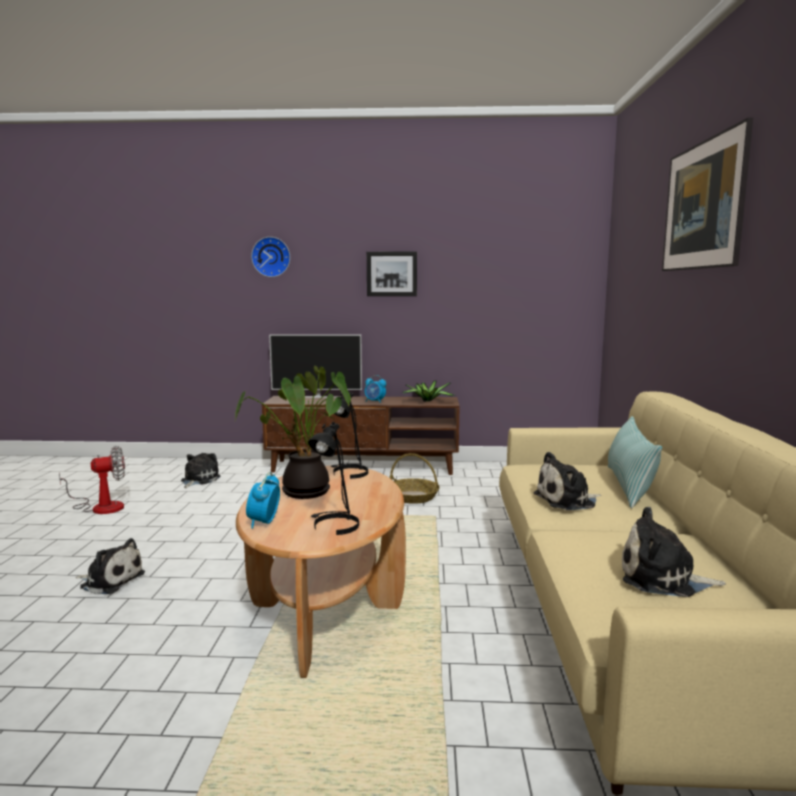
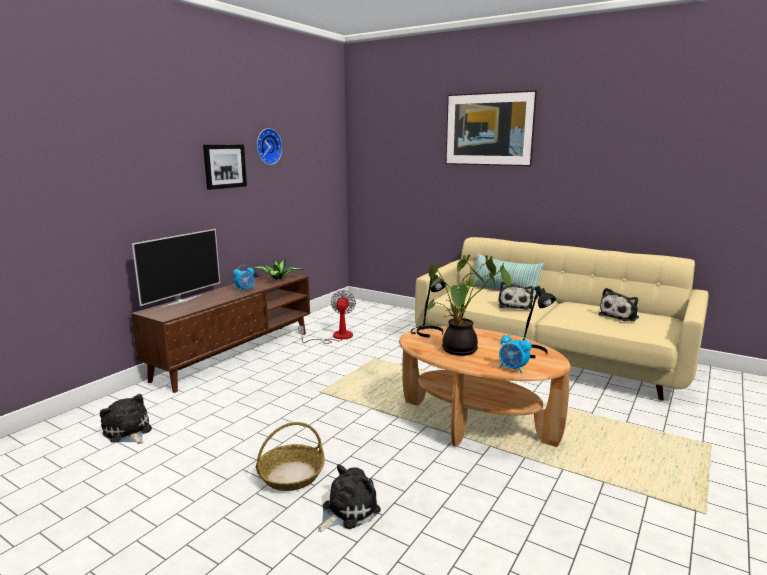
camera: 60 degrees left, 5 degrees up
fan [59,446,125,514] -> fan moved to [298,290,356,344]
wall clock [251,237,290,277] -> wall clock moved to [257,128,282,165]
basket [389,453,440,504] -> basket moved to [256,422,325,491]

